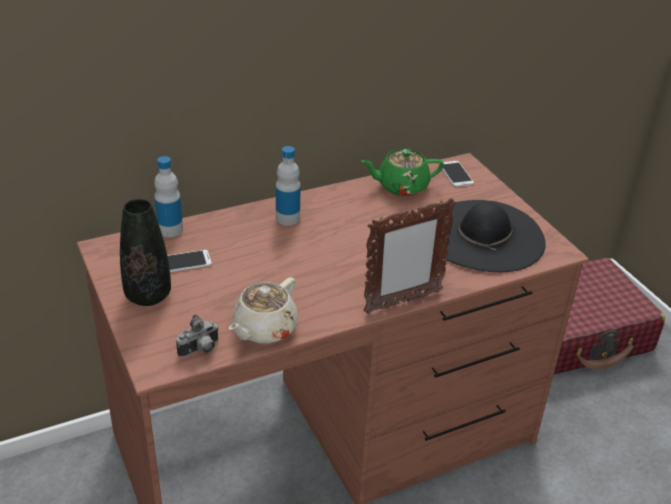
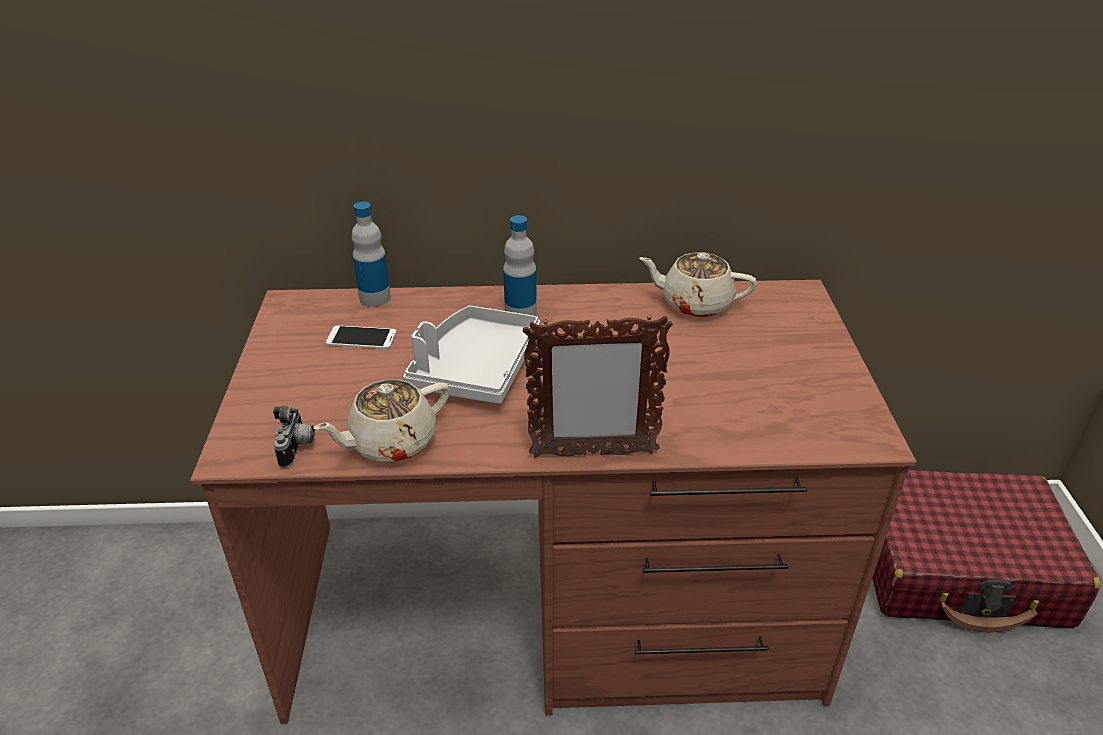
camera: 25 degrees right, 0 degrees up
black vase [120,199,171,306] -> none
camera [176,314,219,357] -> camera turned 75 degrees counterclockwise [273,406,315,468]
green teapot [361,149,444,196] -> beige teapot [639,252,757,318]
black hat [429,200,546,272] -> none
phone [439,161,474,187] -> none
none -> grey tray [403,305,540,404]

